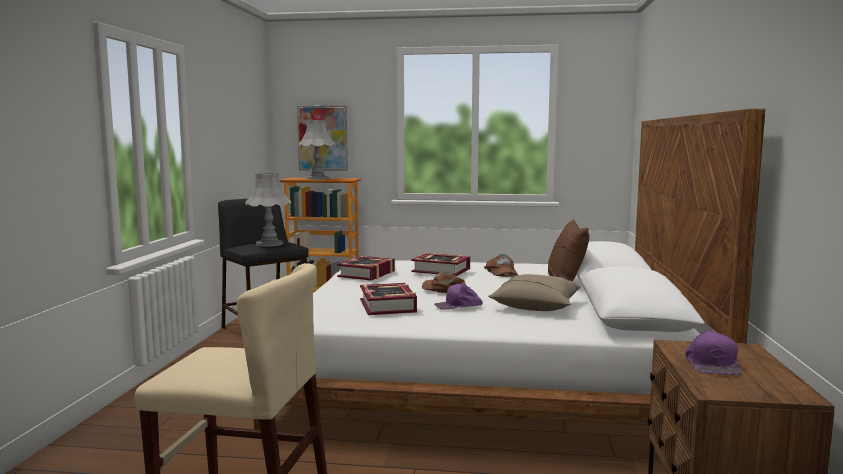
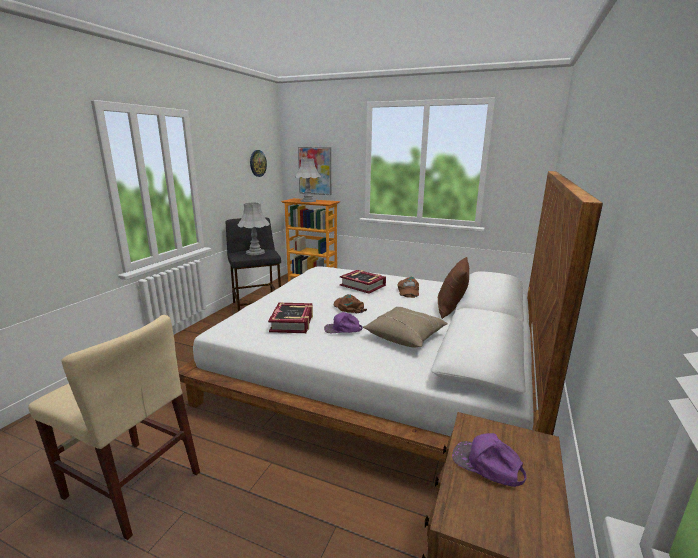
camera: 15 degrees right, 10 degrees up
book [337,256,395,281] -> none
purple cap [685,331,743,375] -> purple cap turned 105 degrees clockwise [452,433,527,487]
none -> wall clock [250,150,267,177]

